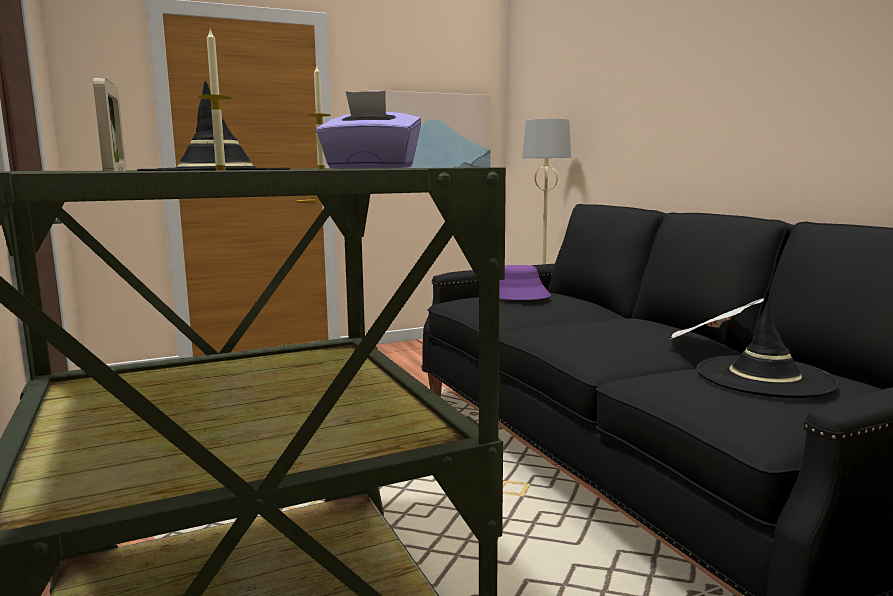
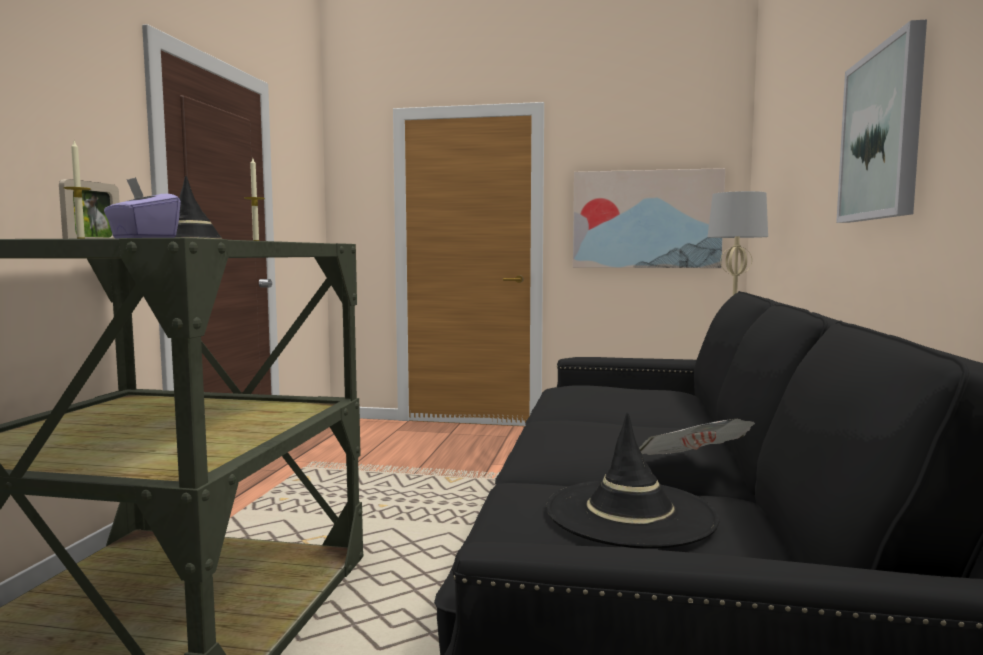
camera: 35 degrees right, 5 degrees down
purple hat [499,265,551,300] -> none
none -> picture [836,19,927,223]

